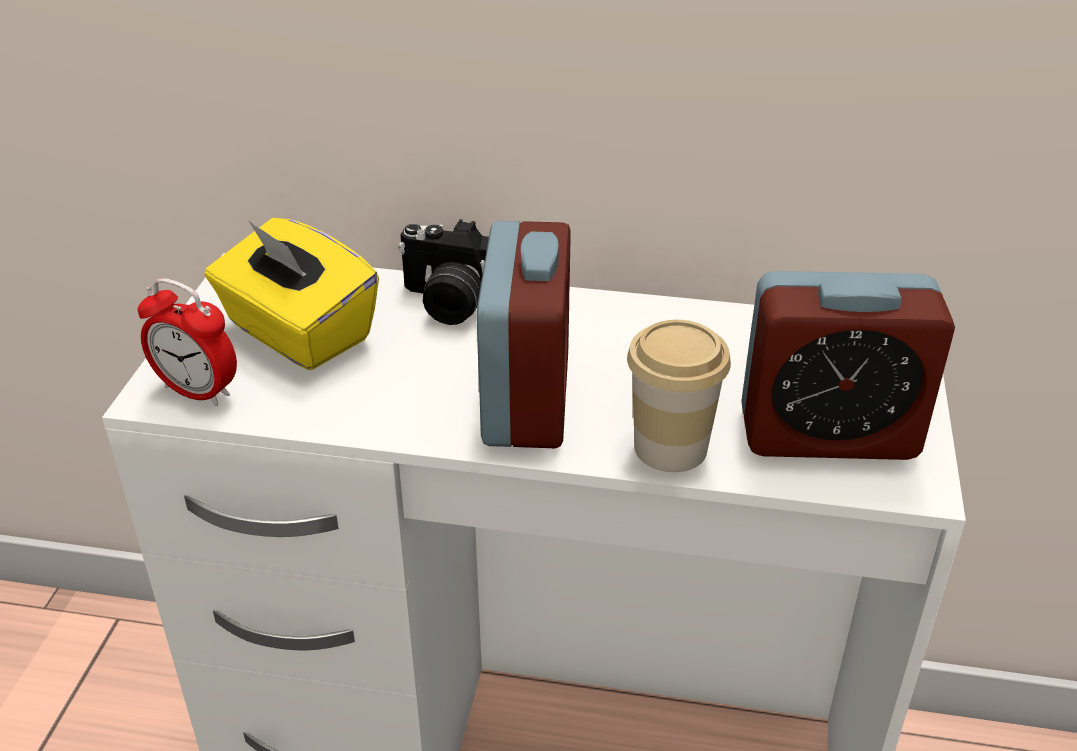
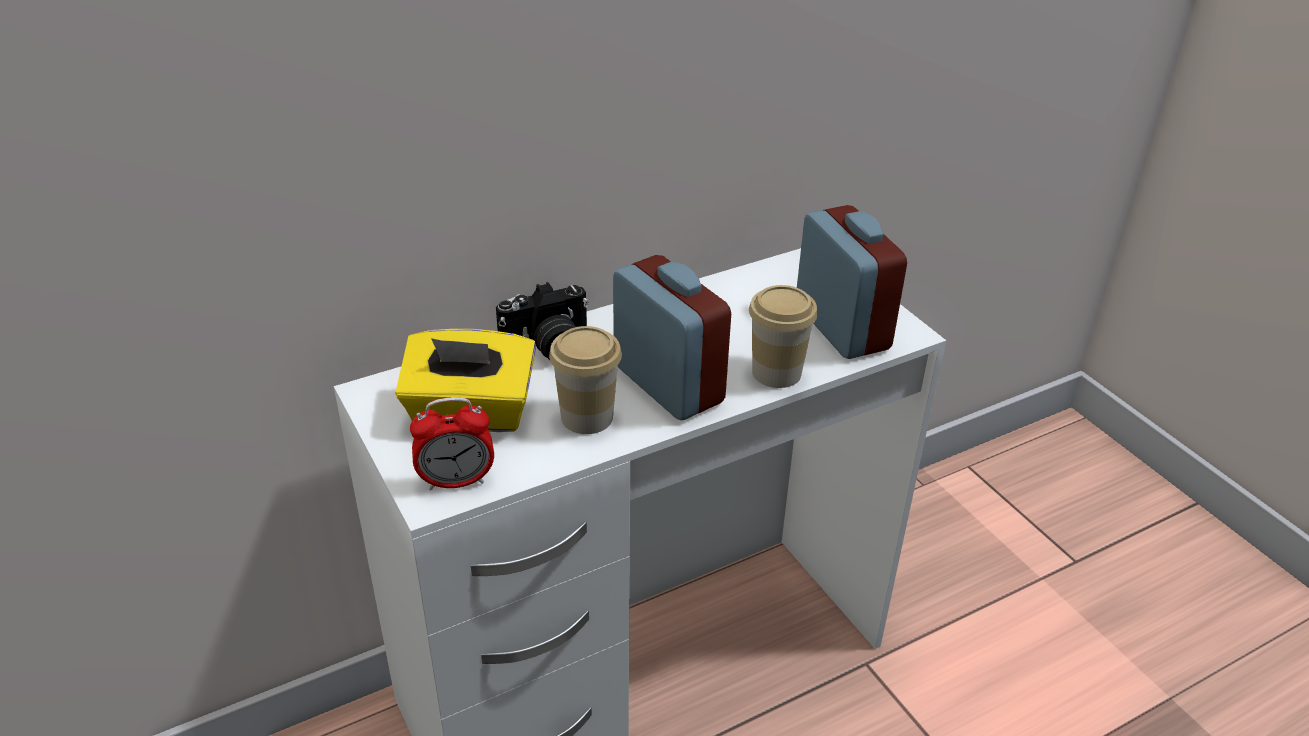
camera: 40 degrees left, 0 degrees up
alarm clock [741,271,955,460] -> alarm clock turned 75 degrees counterclockwise [797,205,907,359]
none -> cup [549,326,622,434]

